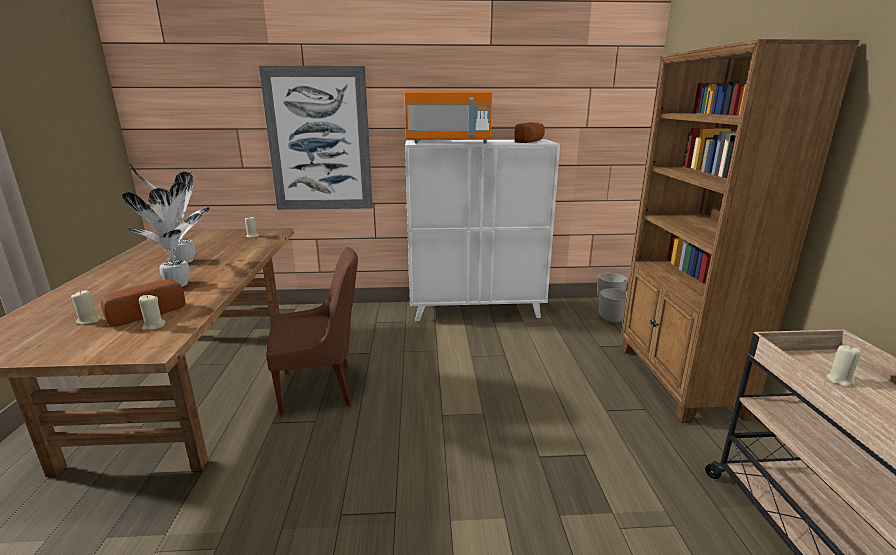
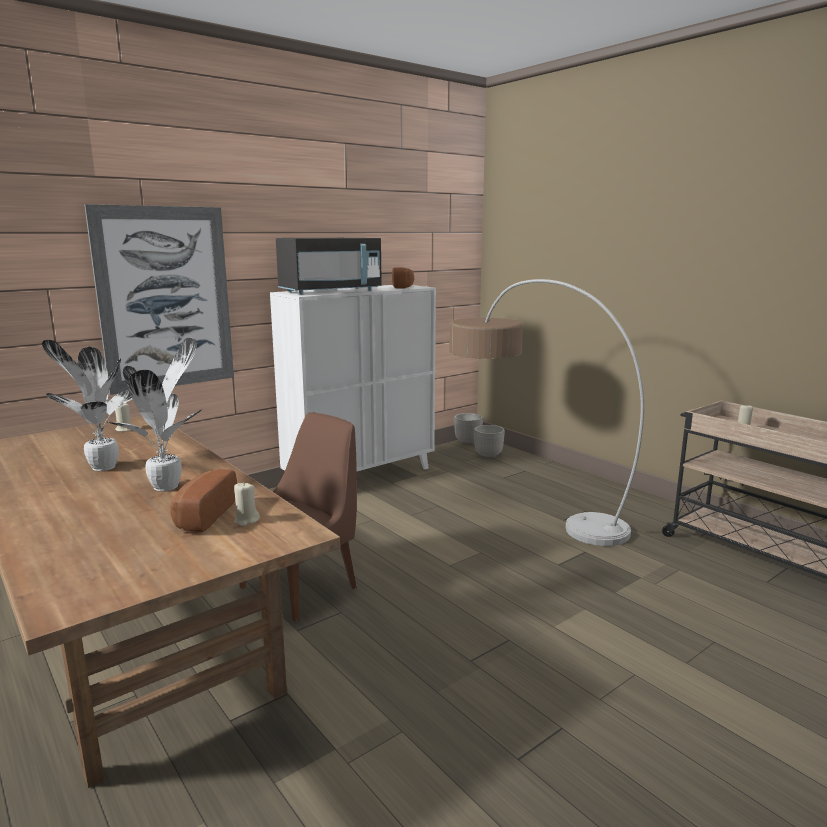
camera: 35 degrees left, 5 degrees down
beige candle [71,290,102,325] -> none
orange microwave [404,92,492,144] -> black microwave [276,238,382,295]
brown bookcase [621,39,860,423] -> none
none -> floor lamp [449,279,644,546]

